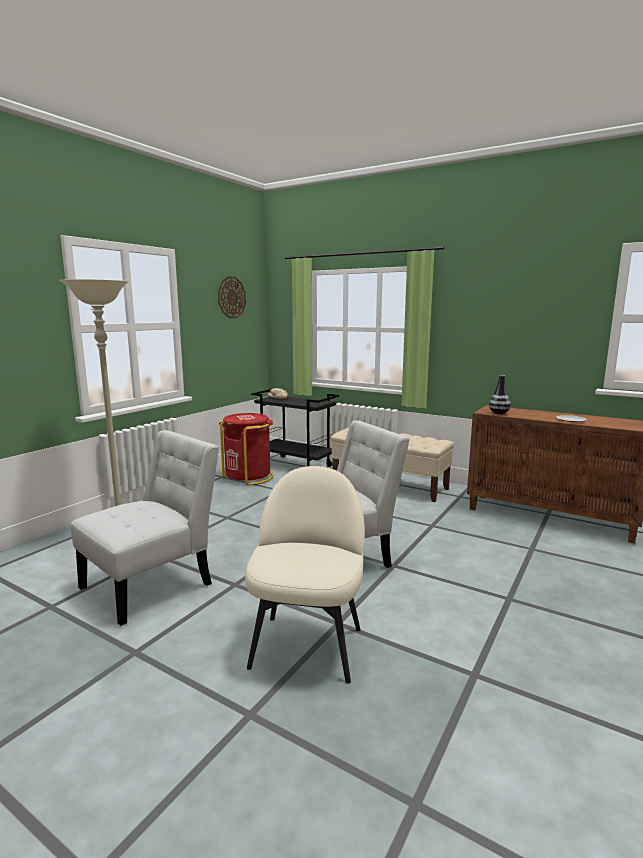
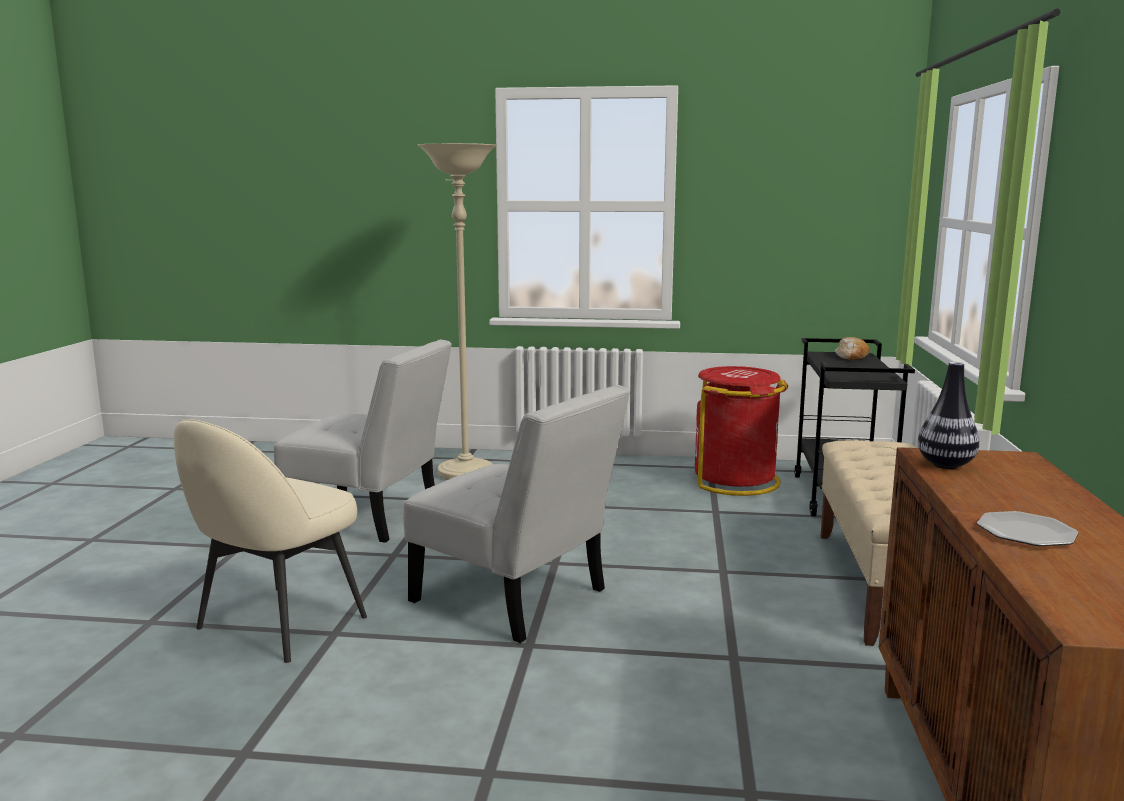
camera: 65 degrees right, 0 degrees up
wall clock [218,276,246,318] -> none
beige chair [245,466,365,684] -> beige chair turned 135 degrees clockwise [174,419,367,663]

